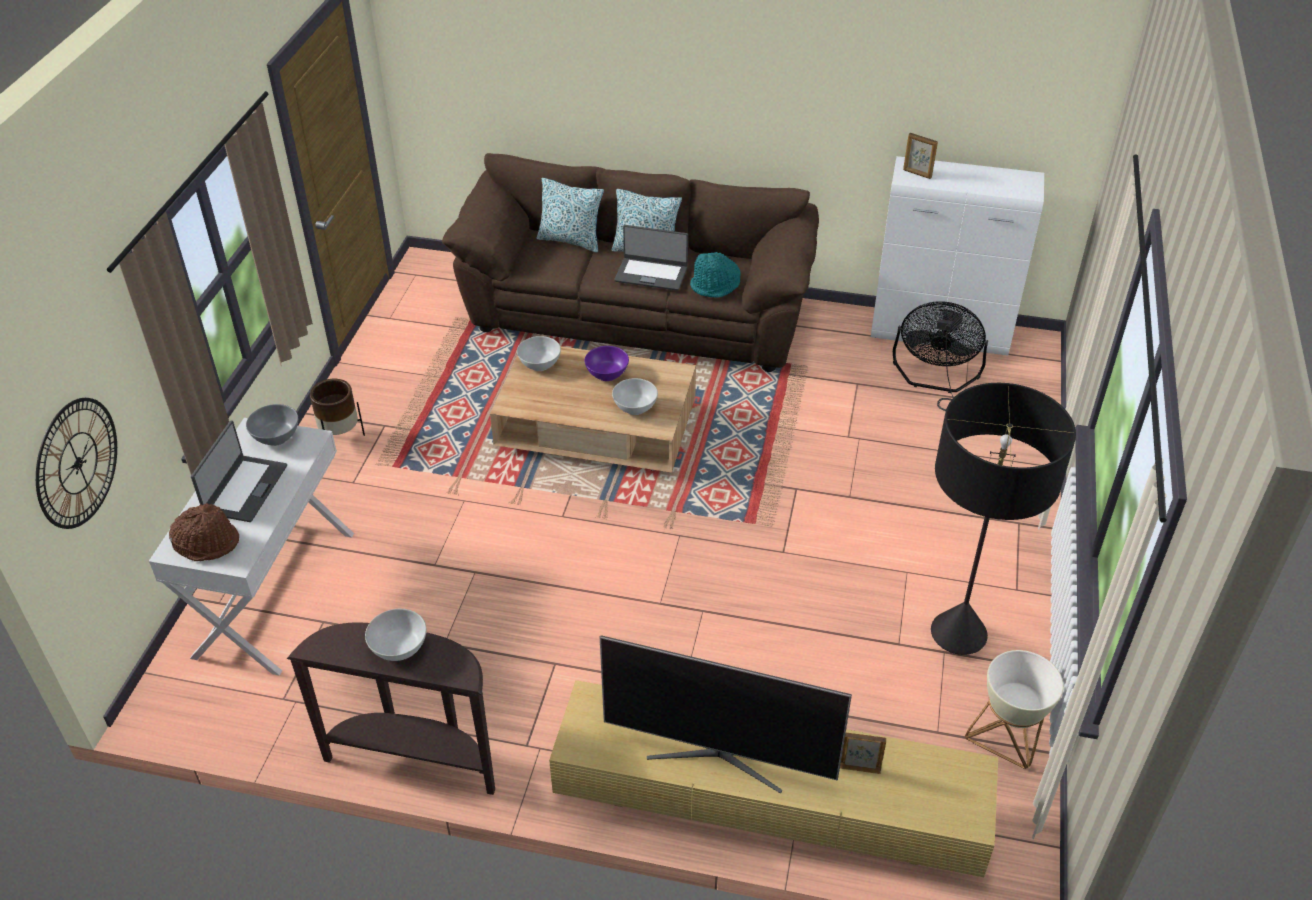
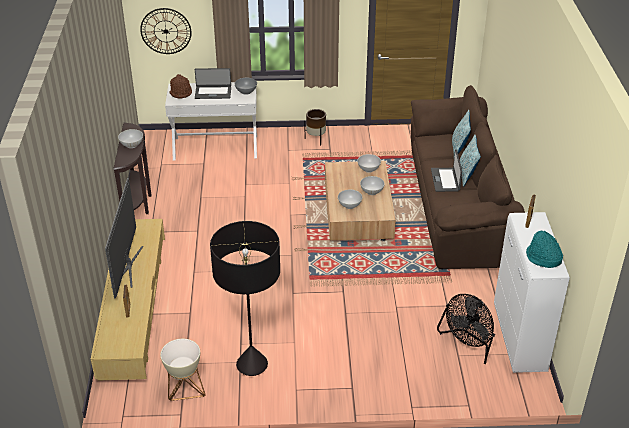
camera: 75 degrees right, 5 degrees down
purple bowl [584,346,629,381] -> white bowl [360,176,385,195]
turquoise hat [690,252,741,298] -> turquoise hat moved to [526,231,563,268]
black fan [893,301,988,411] -> black fan turned 135 degrees clockwise [437,294,495,364]

